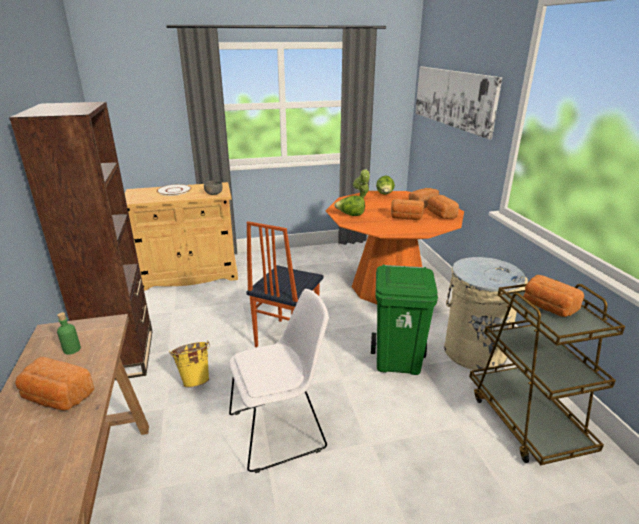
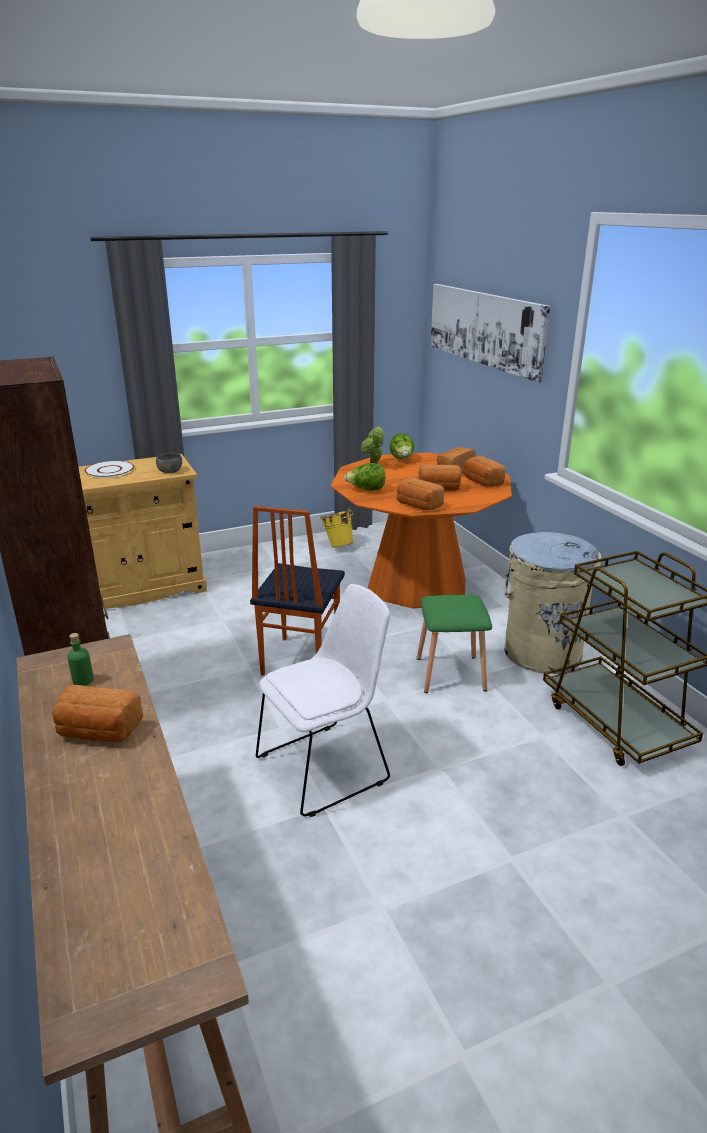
camera: 10 degrees left, 0 degrees up
yellow bucket [169,341,210,388] -> yellow bucket moved to [320,508,354,548]
green trash can [371,265,438,375] -> green stool [416,595,492,693]
bread [524,275,584,317] -> bread moved to [396,477,444,511]

